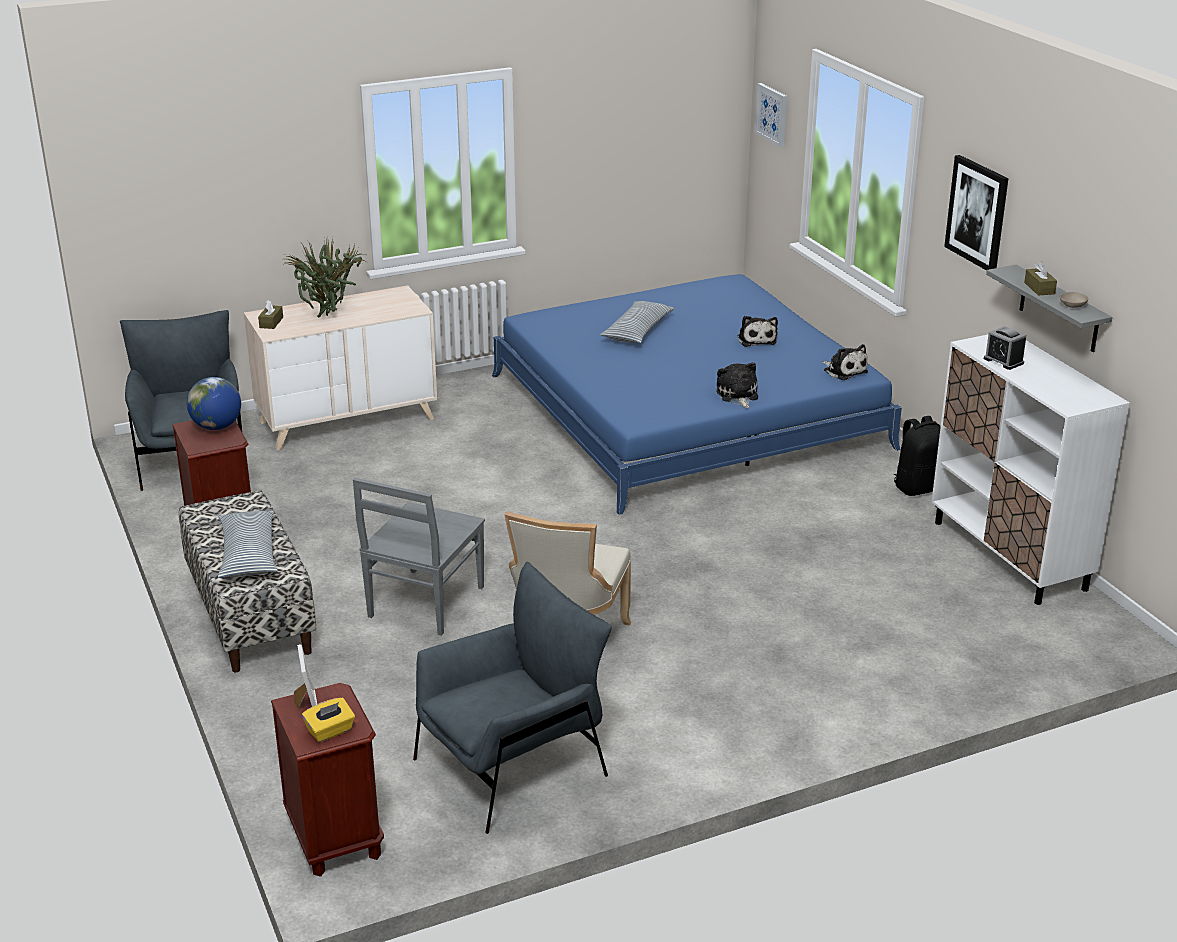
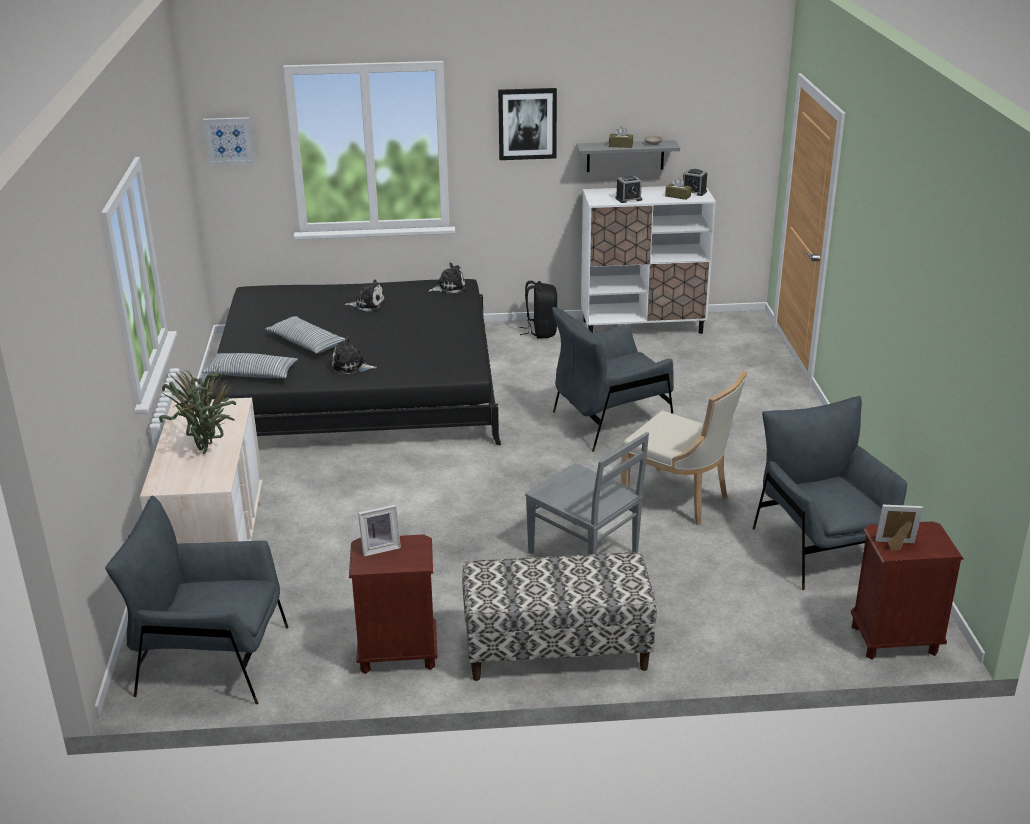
camera: 70 degrees left, 0 degrees up
globe [187,377,241,430] -> picture frame [358,504,401,557]
pillow [218,510,278,578] -> pillow moved to [201,353,298,378]
brown tissue box [258,300,283,329] -> brown tissue box moved to [665,178,692,200]
yellow tissue box [302,698,355,742] -> none
blue bed [492,274,902,515] -> black bed [208,279,501,445]
plush toy [716,362,758,408] -> plush toy moved to [331,335,377,374]
none -> grey armchair [552,307,674,452]
none -> alarm clock [683,169,707,196]

